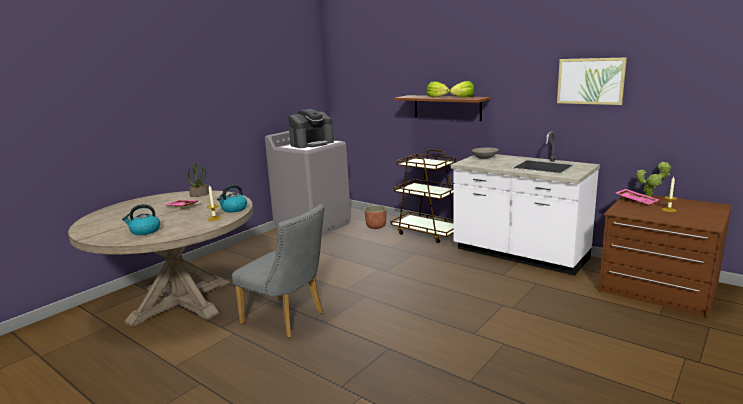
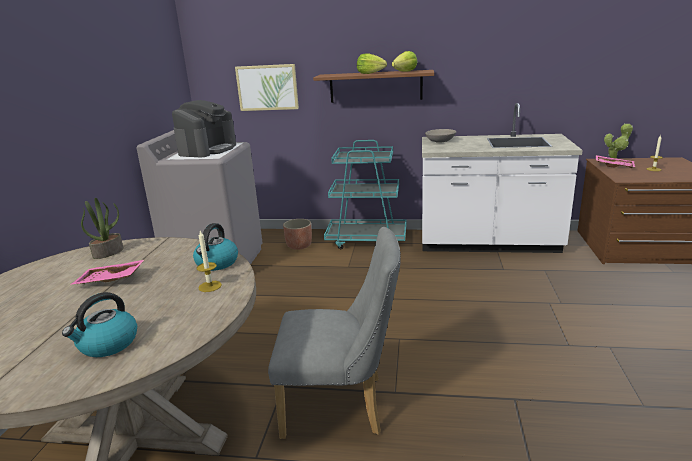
camera: 30 degrees left, 5 degrees up
brown cart [391,149,456,243] -> turquoise cart [324,140,406,249]
picture [557,57,627,105] -> picture moved to [235,64,299,111]

